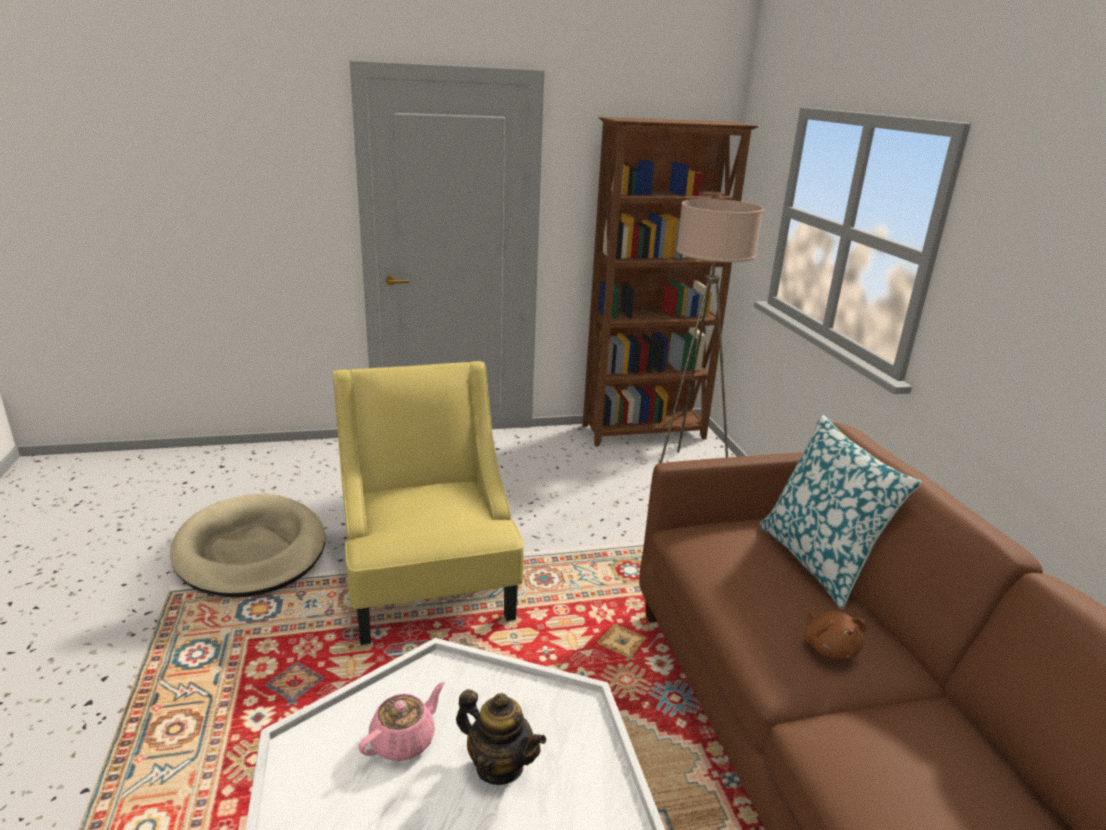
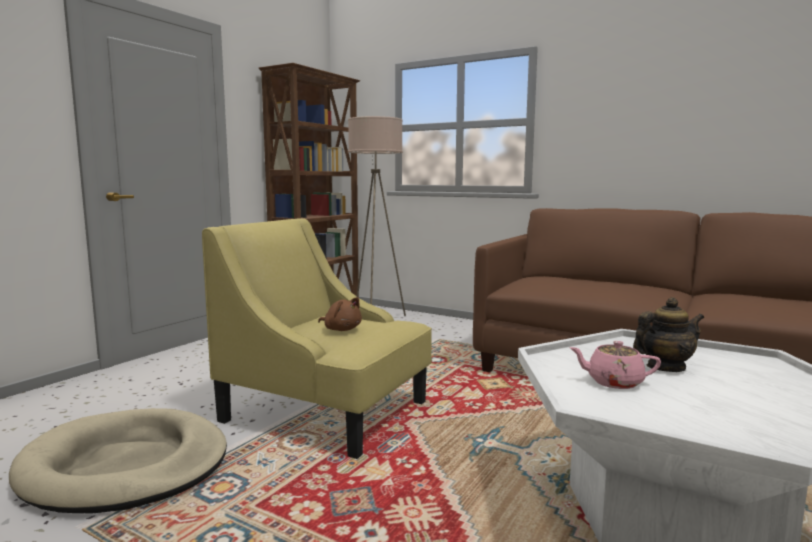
camera: 45 degrees left, 15 degrees down
pink teapot [358,682,445,761] -> pink teapot turned 75 degrees counterclockwise [569,341,661,389]
pillow [759,414,922,609] -> none
brown plush toy [804,610,866,659] -> brown plush toy moved to [318,297,362,331]

